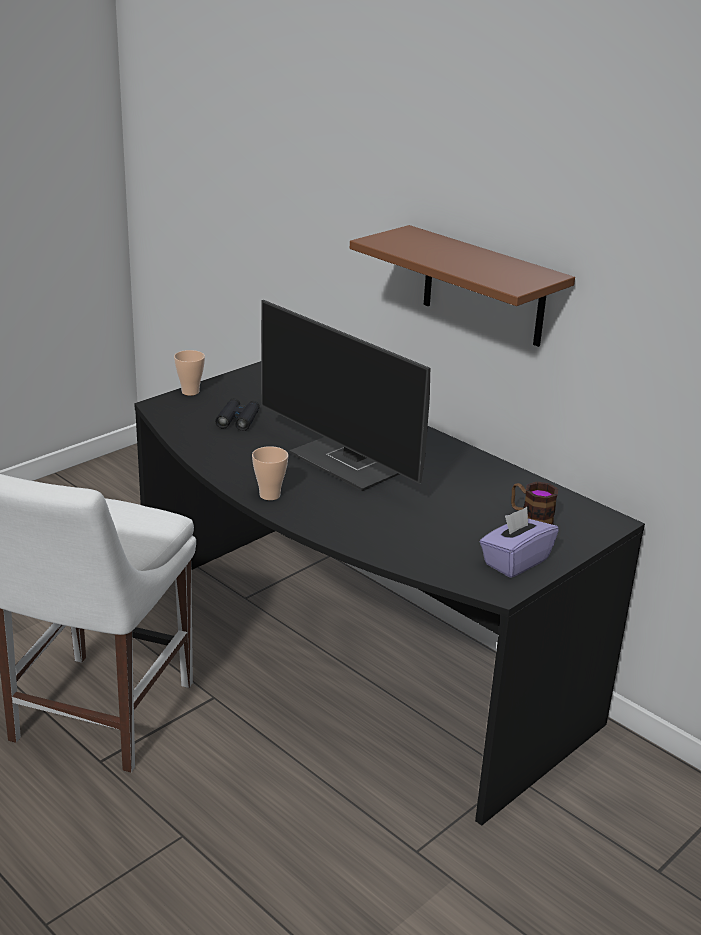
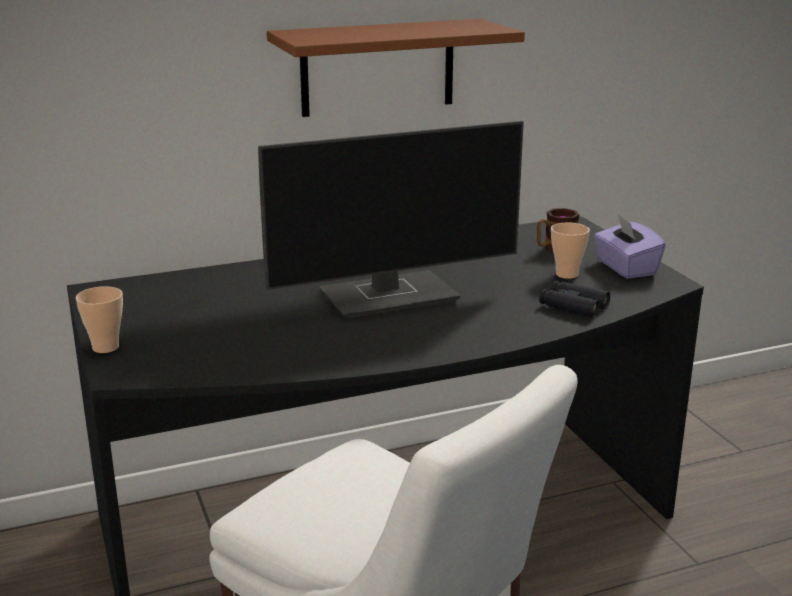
camera: 65 degrees left, 5 degrees down
black binoculars [215,398,260,431] -> black binoculars moved to [539,281,610,318]
cup [252,446,289,500] -> cup moved to [551,223,590,279]

